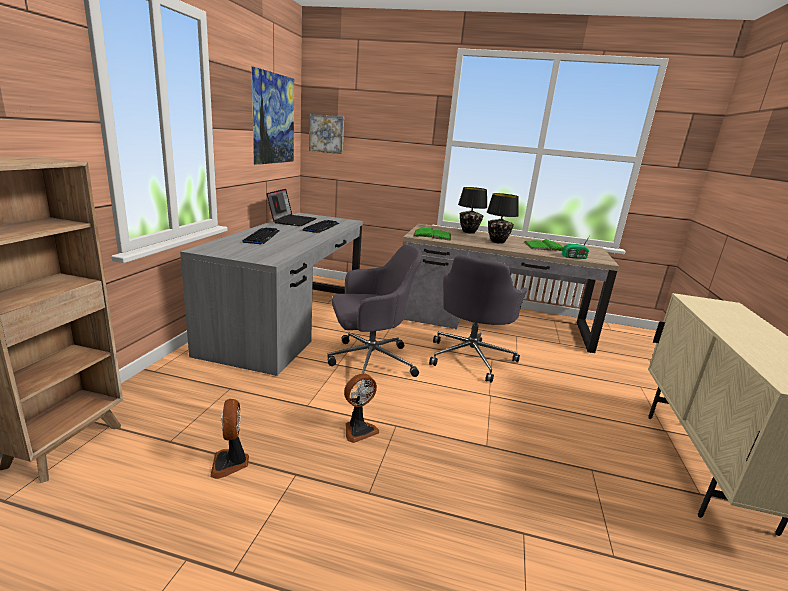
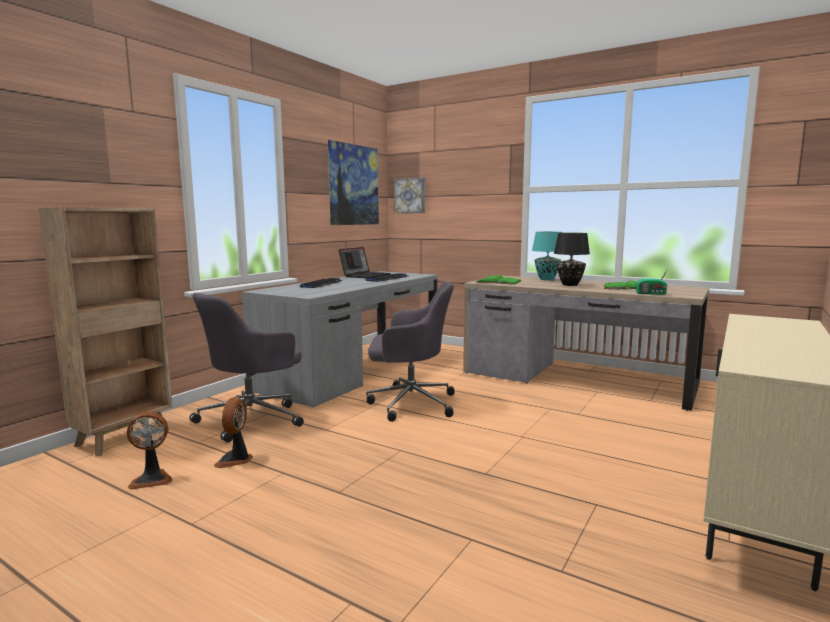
camera: 20 degrees right, 10 degrees down
fan [344,373,379,443] -> fan moved to [127,412,172,490]
grey office chair [429,255,528,383] -> grey office chair moved to [189,293,304,443]
black table lamp [458,187,487,234] -> turquoise table lamp [532,232,562,280]

